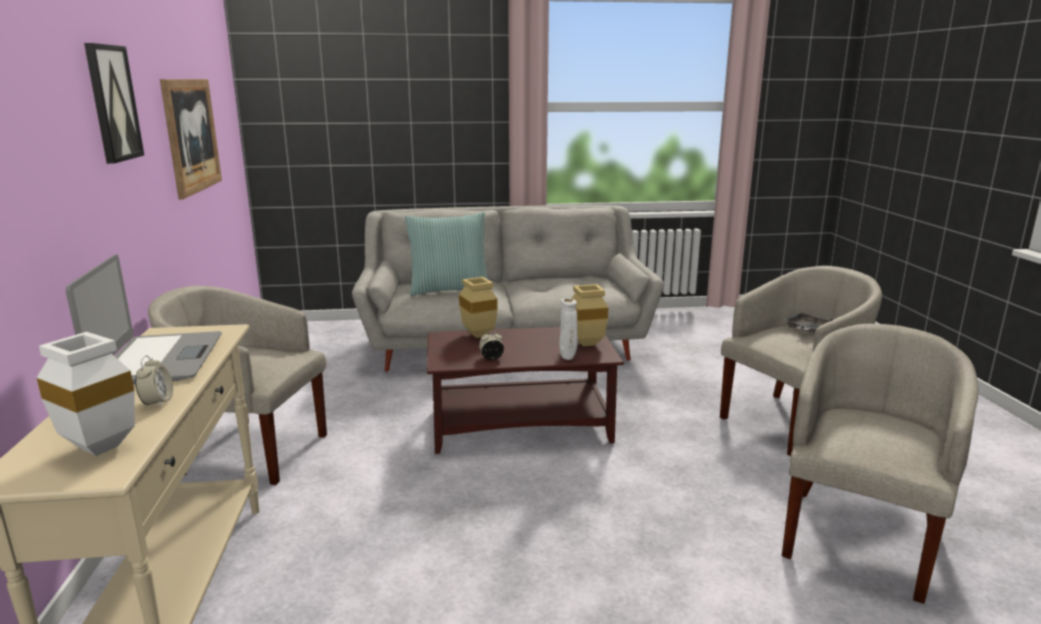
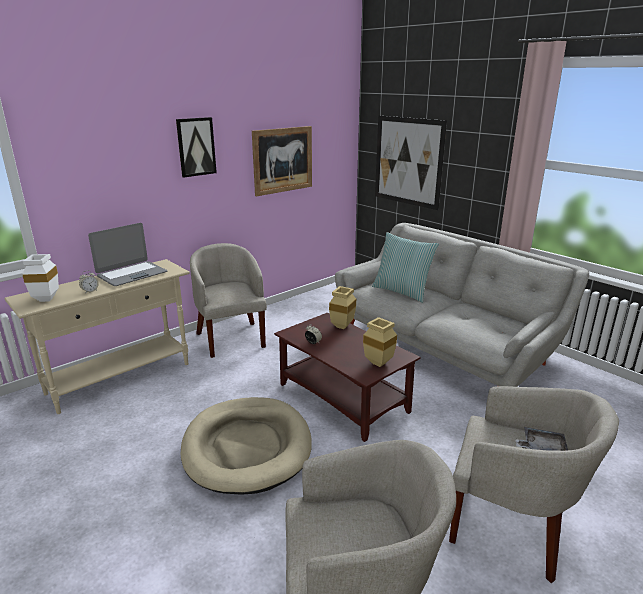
camera: 55 degrees right, 5 degrees up
white vase [560,298,578,360] -> none
none -> beige dog bed [181,397,312,495]
none -> picture [375,116,447,210]

